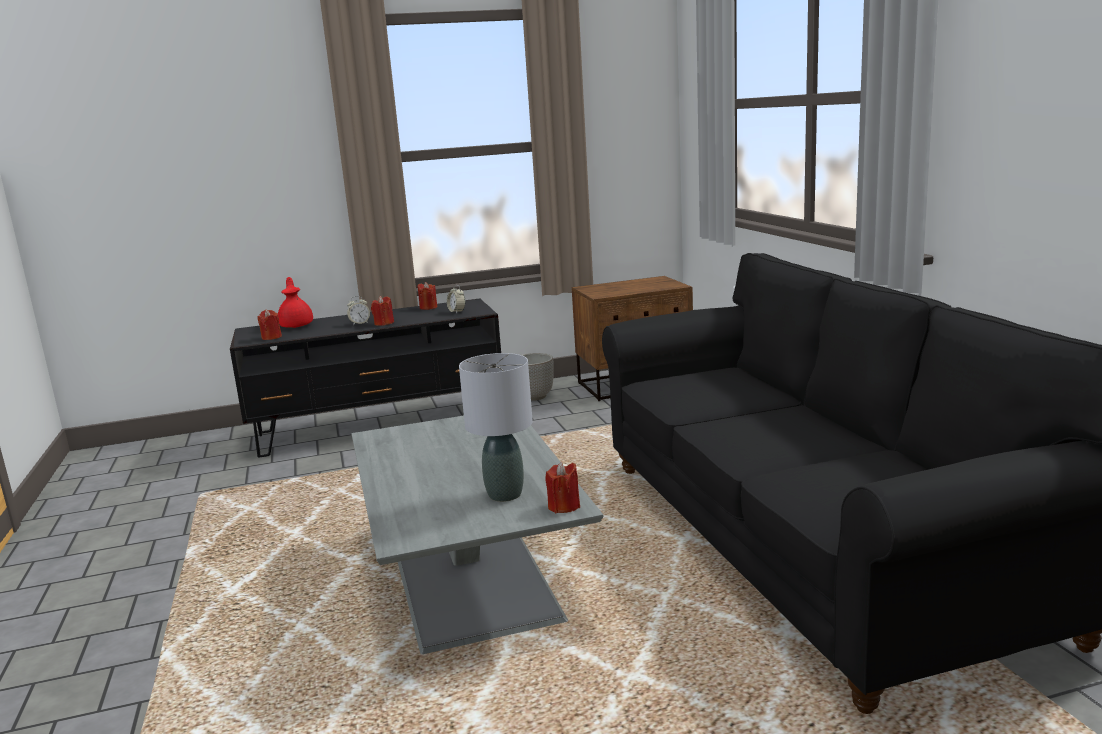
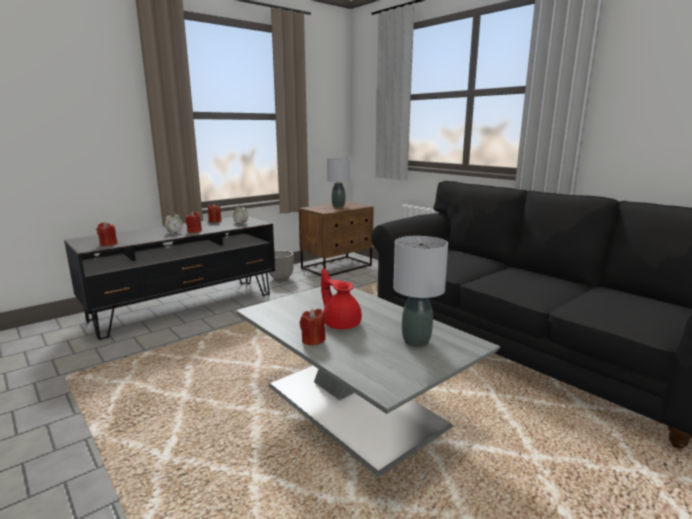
camera: 25 degrees left, 0 degrees up
red teapot [278,277,313,328] -> red teapot moved to [321,269,362,329]
red candle [545,462,580,513] -> red candle moved to [300,309,326,346]
none -> grey table lamp [327,158,350,207]

